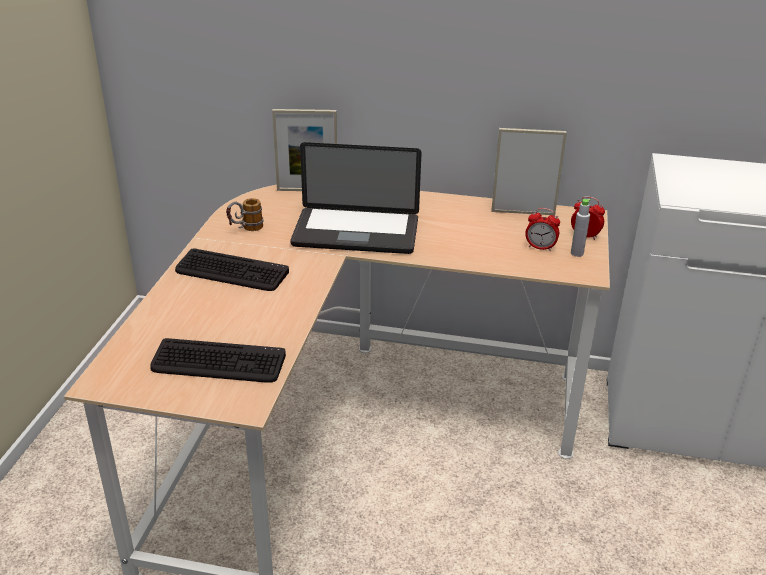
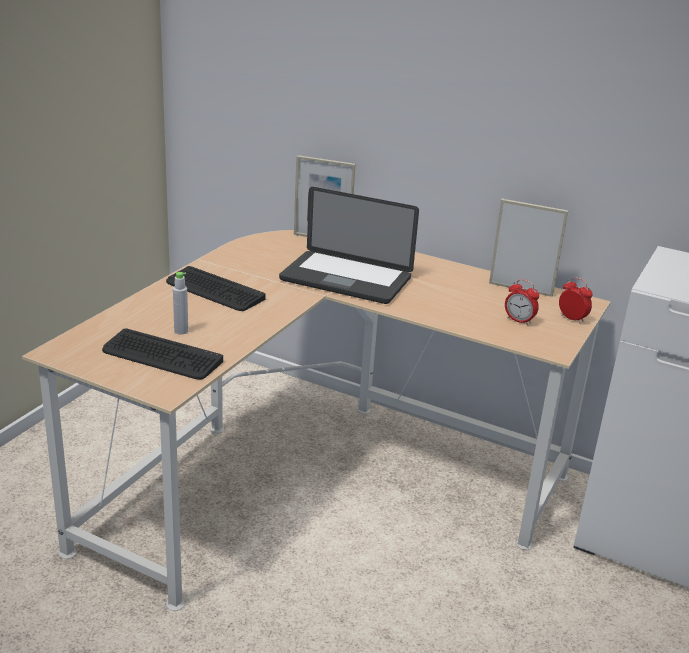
camera: 15 degrees right, 5 degrees down
mug [226,198,264,231] -> none
grey bottle [571,199,591,257] -> grey bottle moved to [173,272,188,334]

